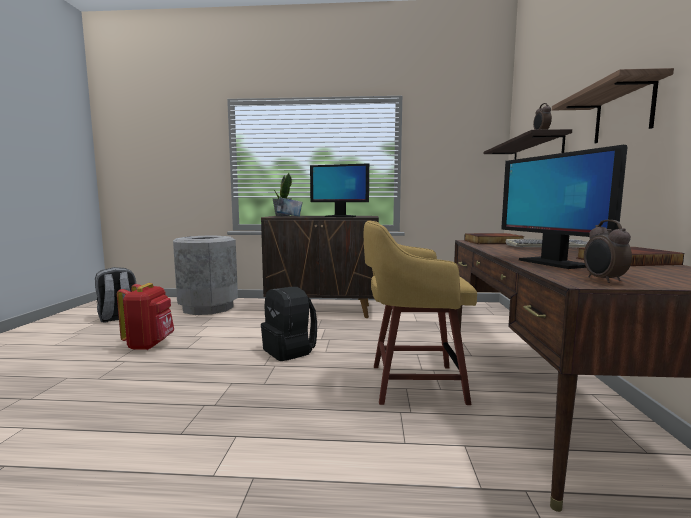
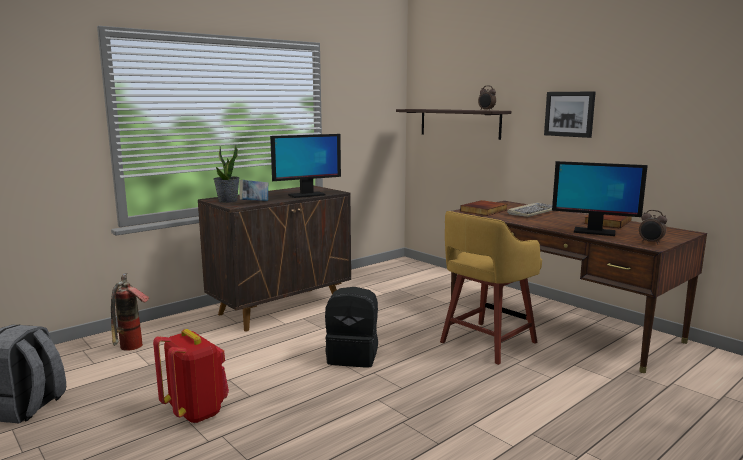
camera: 45 degrees left, 5 degrees up
grey trash can [173,236,238,315] -> fire extinguisher [111,273,149,351]
shelf [552,68,674,143] -> picture [544,92,596,138]

